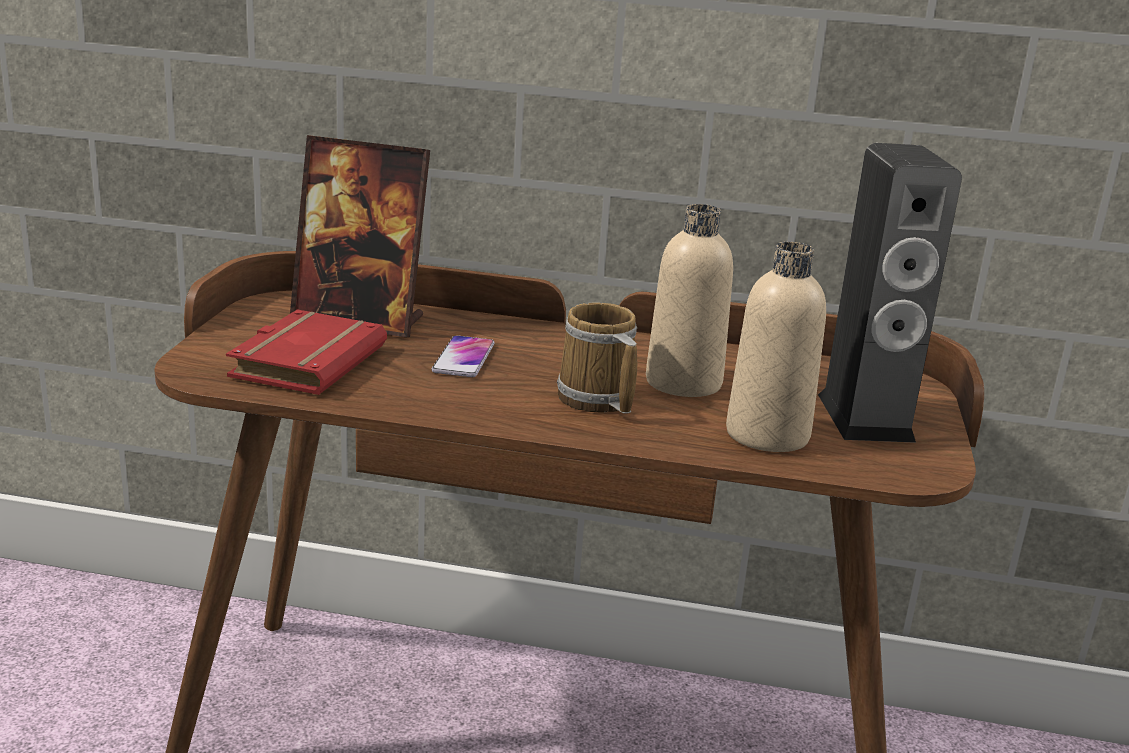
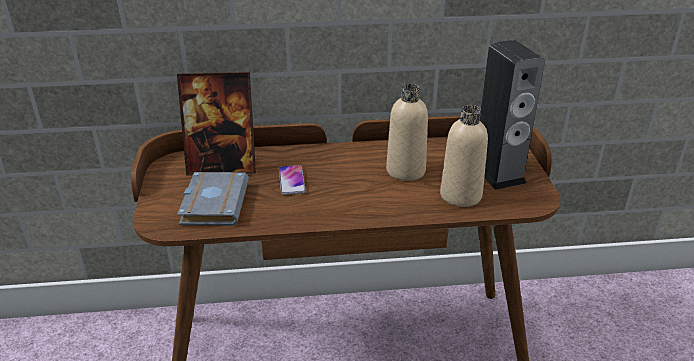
camera: 15 degrees left, 10 degrees up
red book [226,309,387,395] -> grey book [177,172,249,226]
mug [557,302,637,414] -> none

